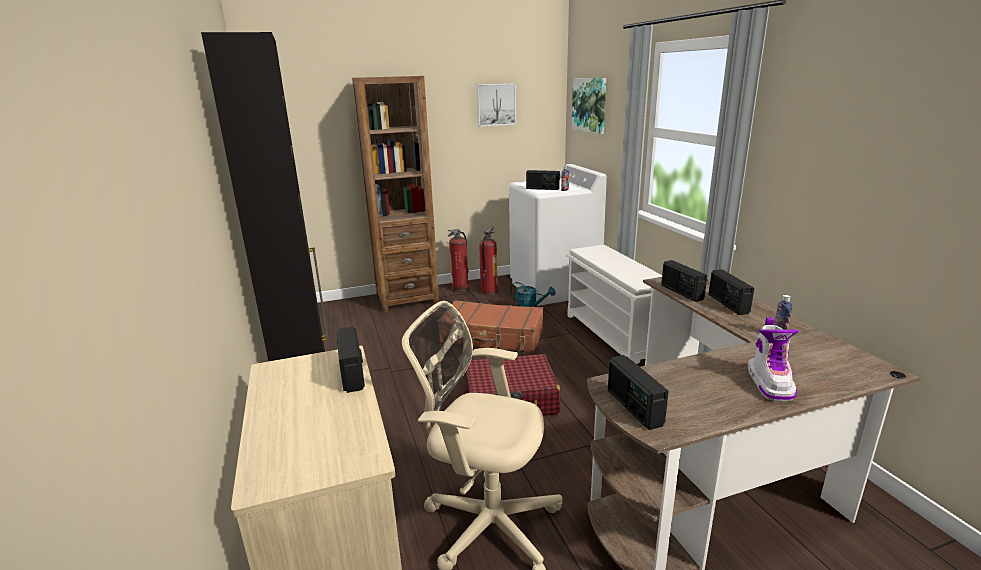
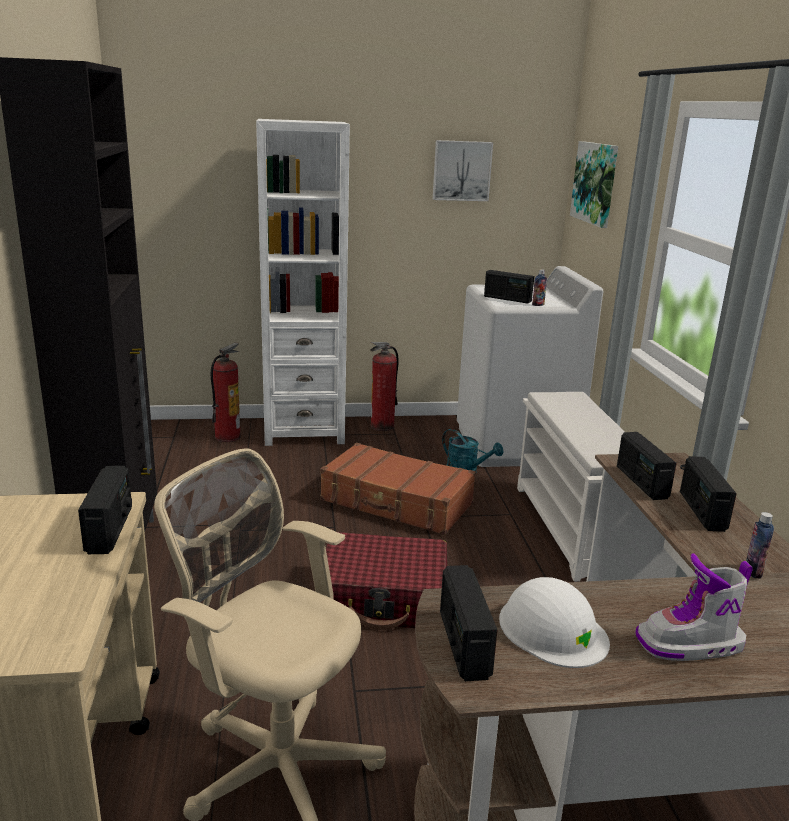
camera: 10 degrees right, 0 degrees up
brown bookcase [352,76,439,313] -> white bookcase [256,119,350,446]
fire extinguisher [479,227,498,295] -> fire extinguisher moved to [211,343,241,442]
boot [748,317,799,401] -> boot turned 60 degrees clockwise [635,553,753,661]
none -> white hard hat [499,577,610,668]

